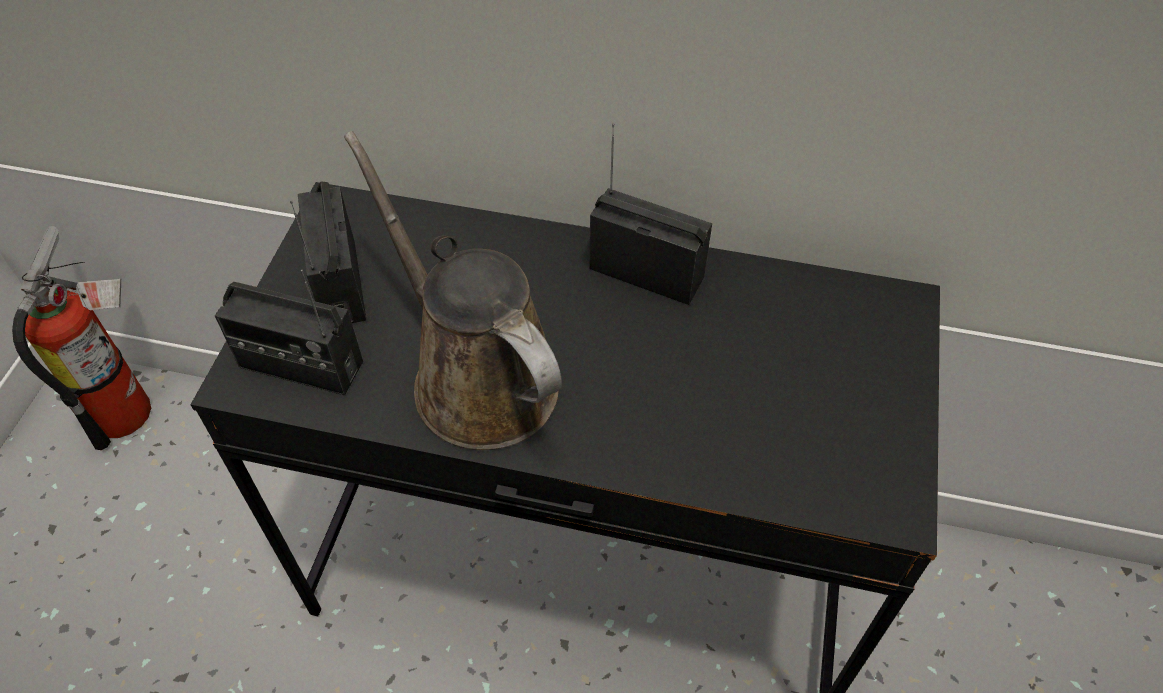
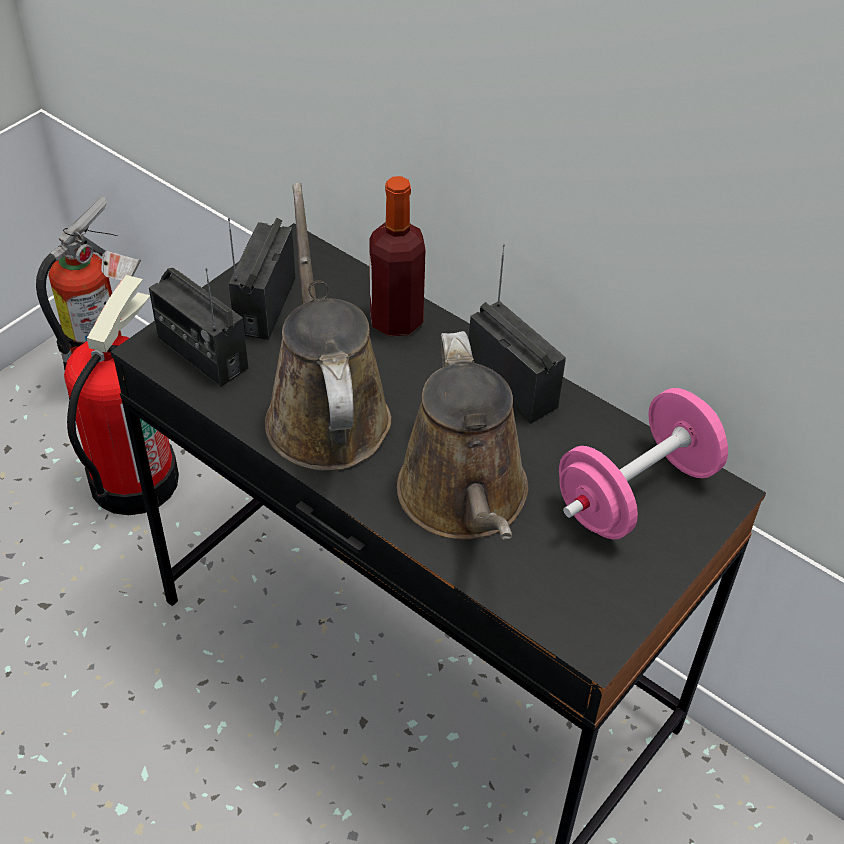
camera: 25 degrees right, 5 degrees down
none -> fire extinguisher [64,275,179,515]
none -> bottle [369,176,426,336]
none -> brown watering can [397,331,528,540]
none -> pink dumbbell [559,388,728,540]

